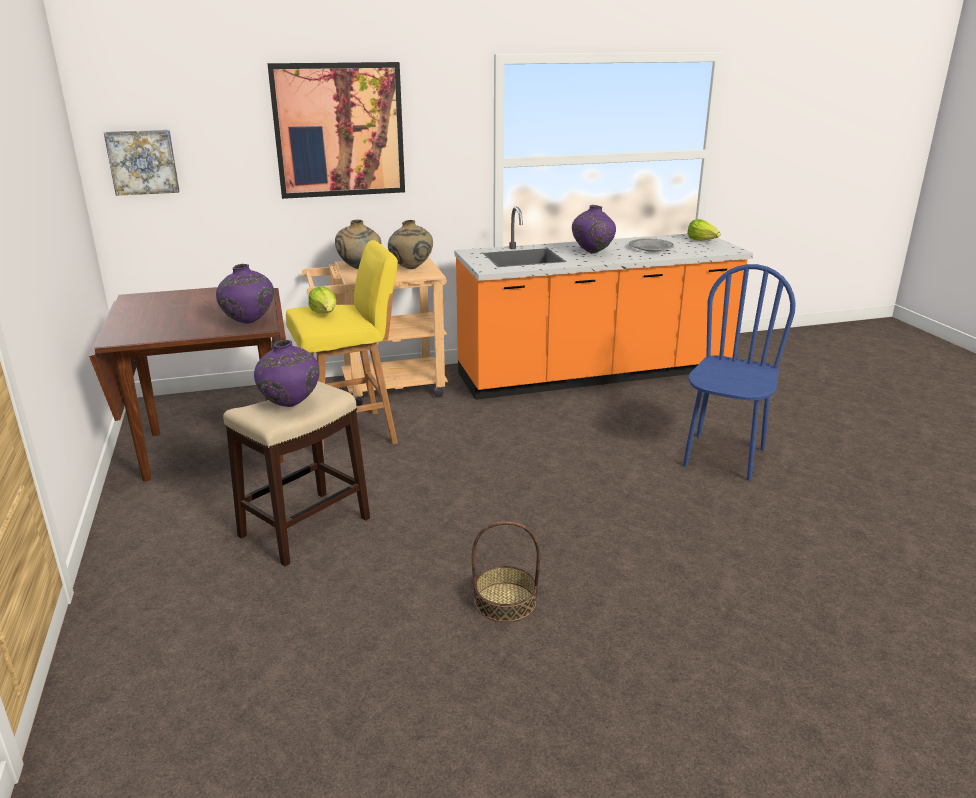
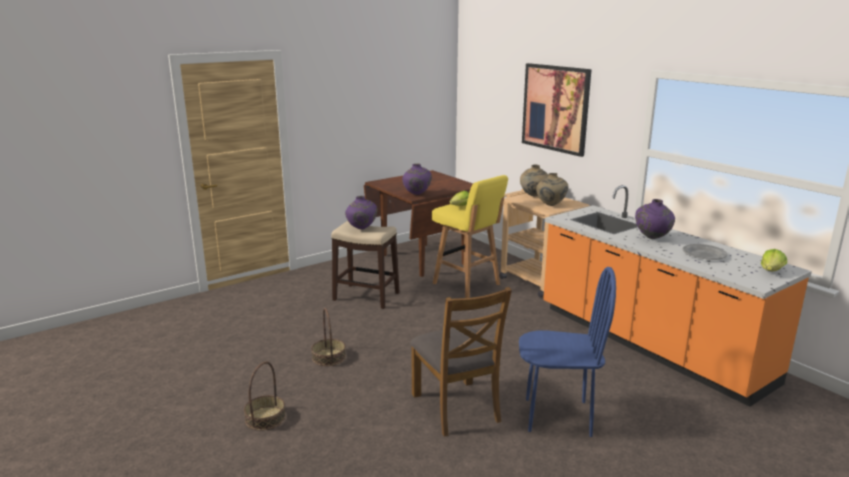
camera: 70 degrees right, 5 degrees down
picture [104,130,179,196] -> none
none -> basket [244,361,286,431]
none -> brown chair [410,287,512,437]

